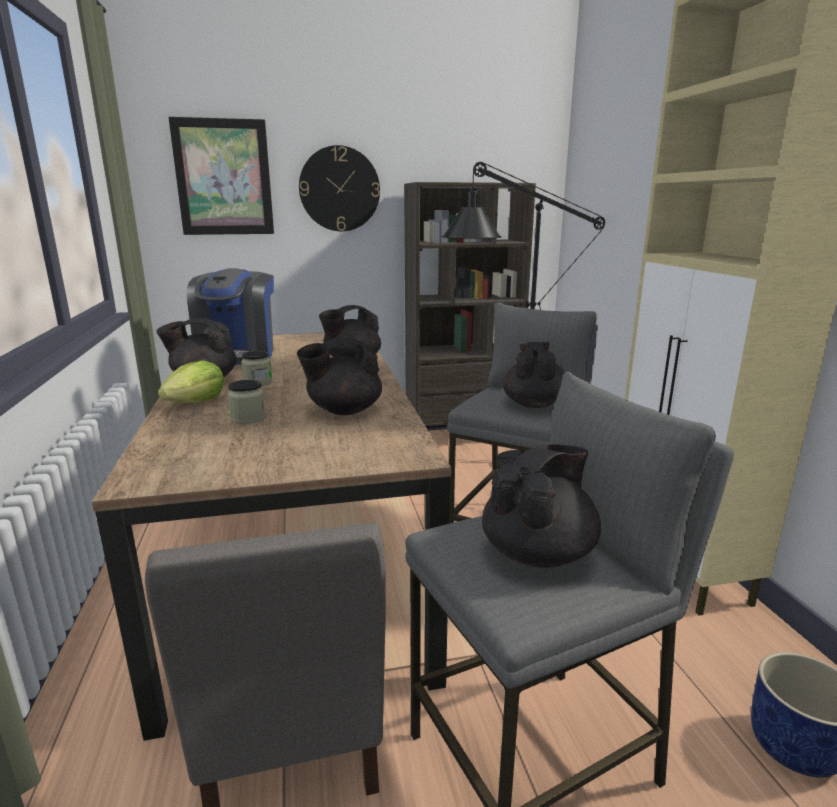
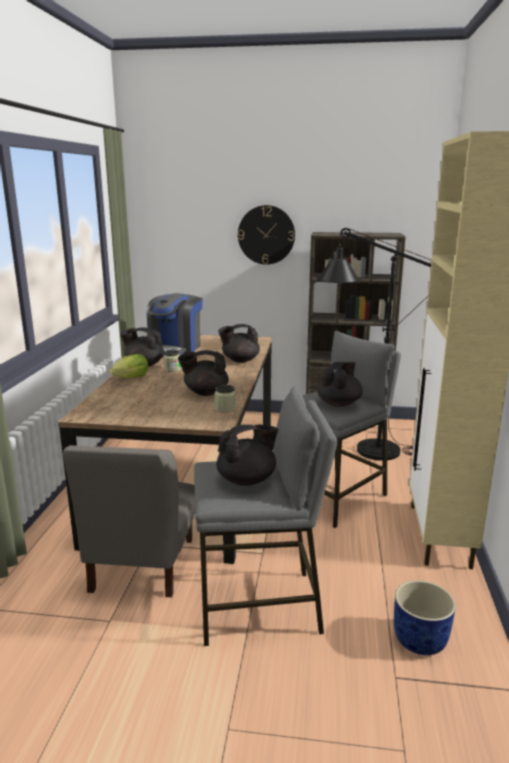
camera: 20 degrees right, 0 degrees up
picture [168,117,274,235] -> none
jar [228,380,266,424] -> jar moved to [214,385,236,412]

